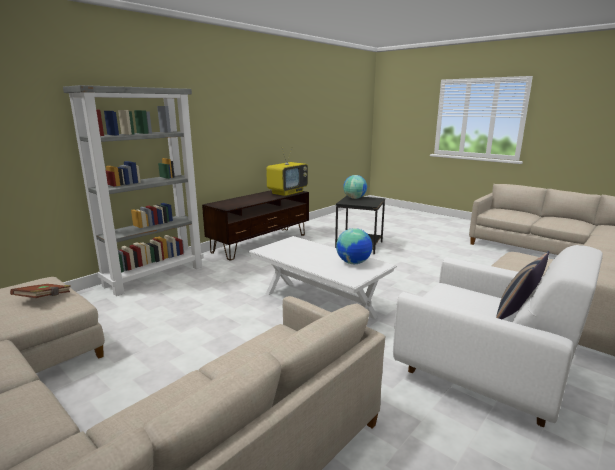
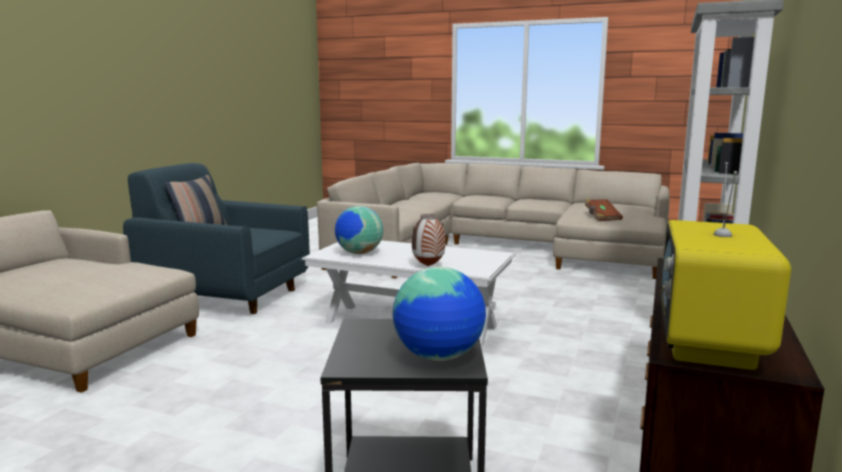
camera: 160 degrees right, 5 degrees down
white armchair [393,245,603,427] -> blue armchair [123,163,310,314]
none -> vase [412,214,445,266]

